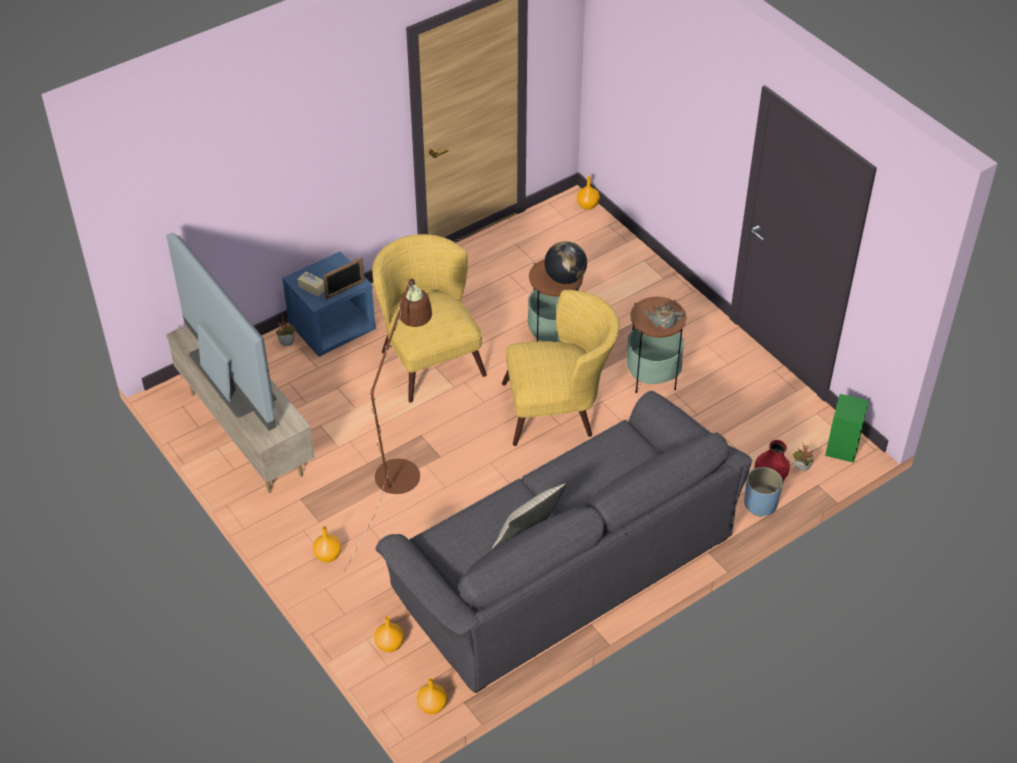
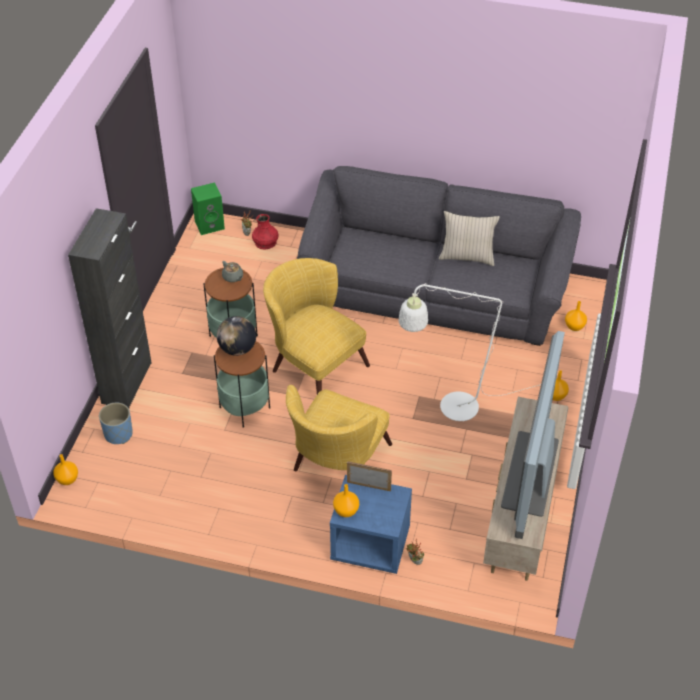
camera: 130 degrees left, 0 degrees up
beige tissue box [297,272,324,297] -> none
brown floor lamp [344,279,432,571] -> white floor lamp [398,283,541,421]
orange vase [417,678,447,714] -> orange vase moved to [333,484,359,517]
blue planter [744,467,783,517] -> blue planter moved to [99,403,133,444]
none -> black cabinet [68,208,152,408]

